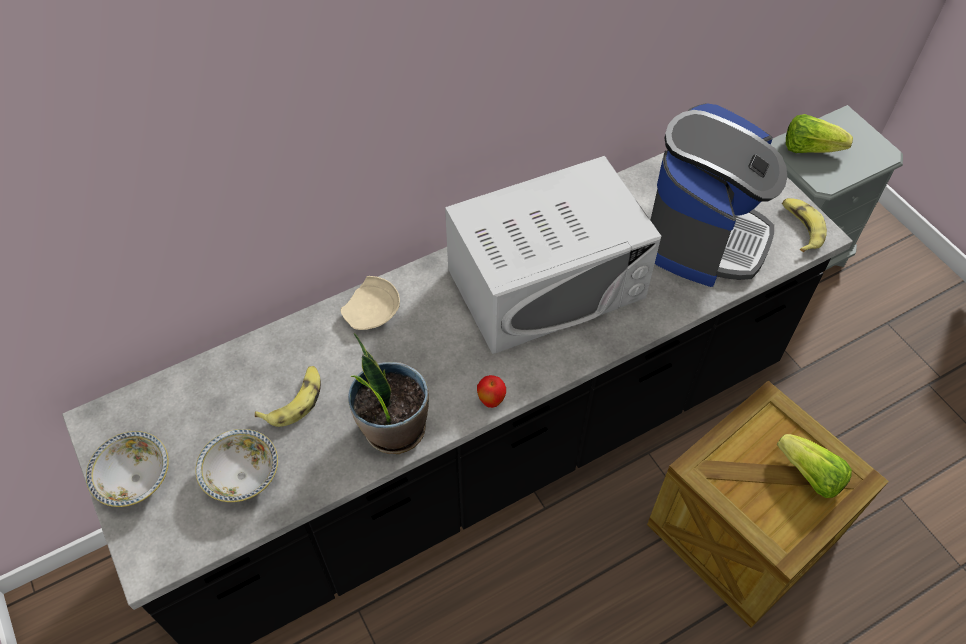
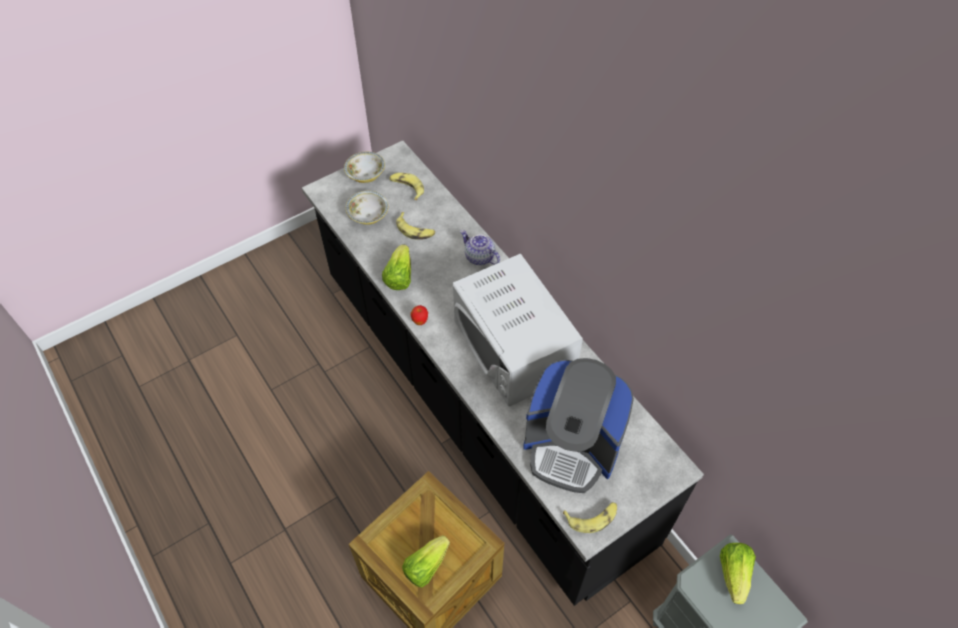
camera: 85 degrees right, 0 degrees up
beige plate [341,276,400,330] -> teapot [460,230,500,265]
potted plant [348,333,429,454] -> lettuce [382,244,411,290]
none -> banana [389,173,424,200]

